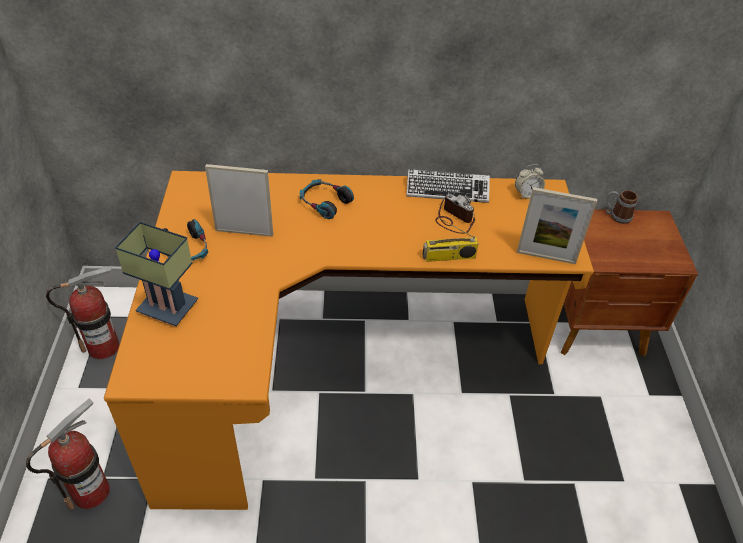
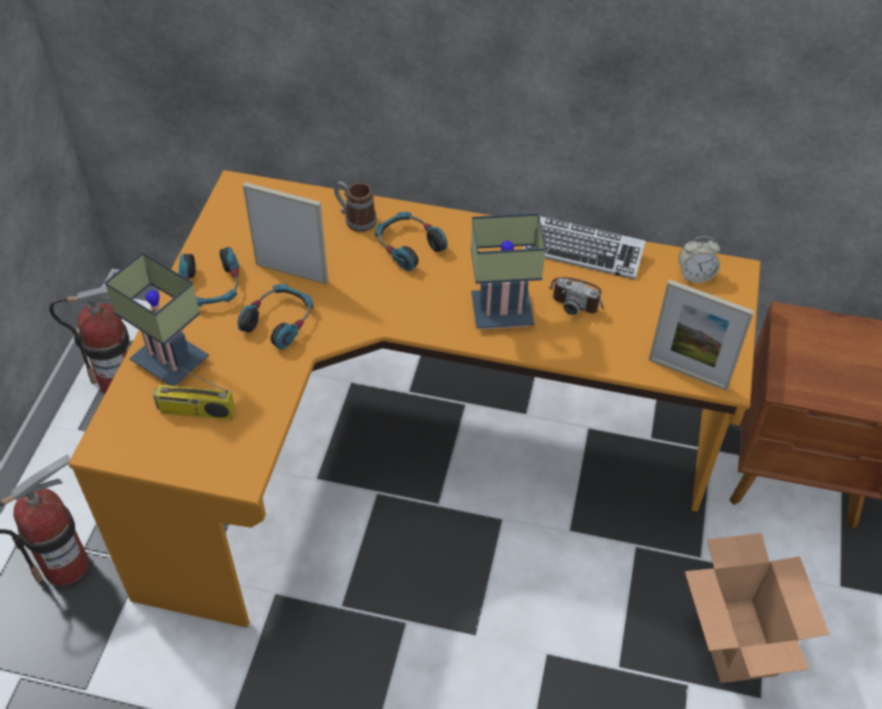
camera: 15 degrees right, 5 degrees up
radio [422,217,478,262] -> radio moved to [153,359,235,420]
camera [435,194,475,234] -> camera turned 150 degrees clockwise [549,277,604,315]
mug [606,190,638,224] -> mug moved to [334,181,377,232]
none -> headphones [238,284,314,350]
none -> table lamp [471,213,546,330]
none -> cardboard box [685,533,829,683]

